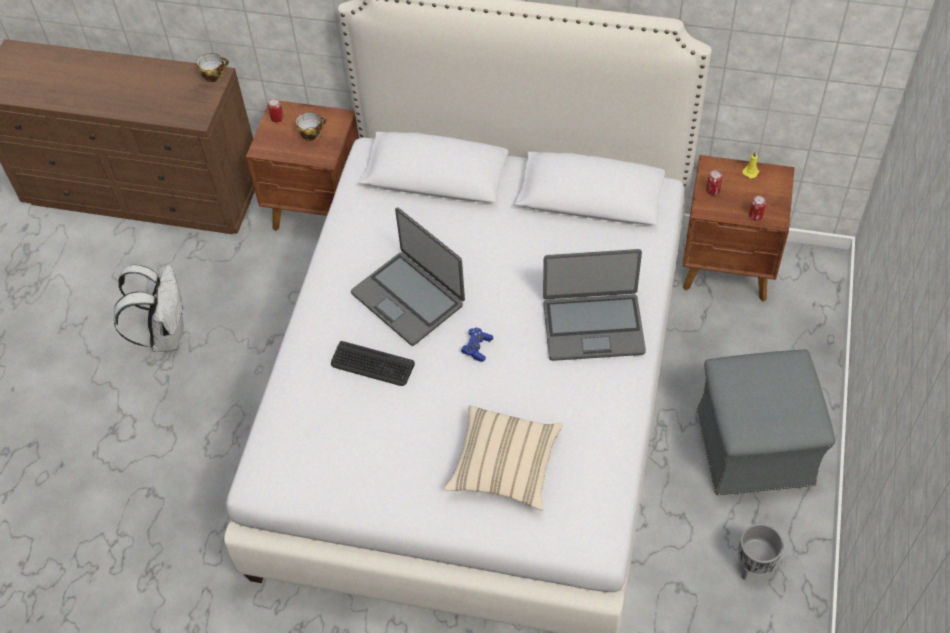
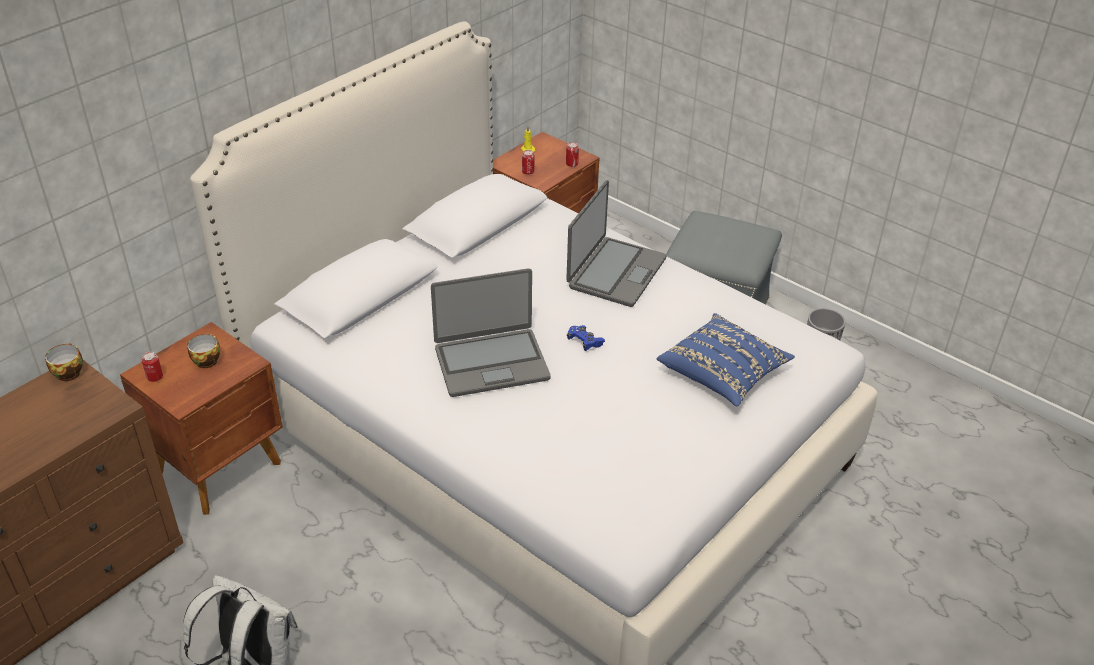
camera: 65 degrees left, 15 degrees down
keyboard [331,341,415,386] -> none
beige pillow [444,405,563,510] -> blue pillow [657,313,795,406]

